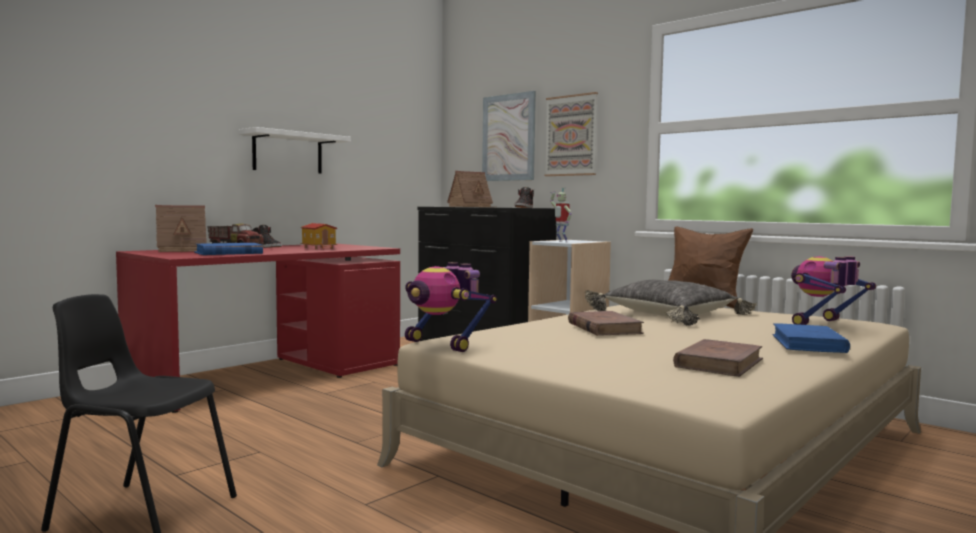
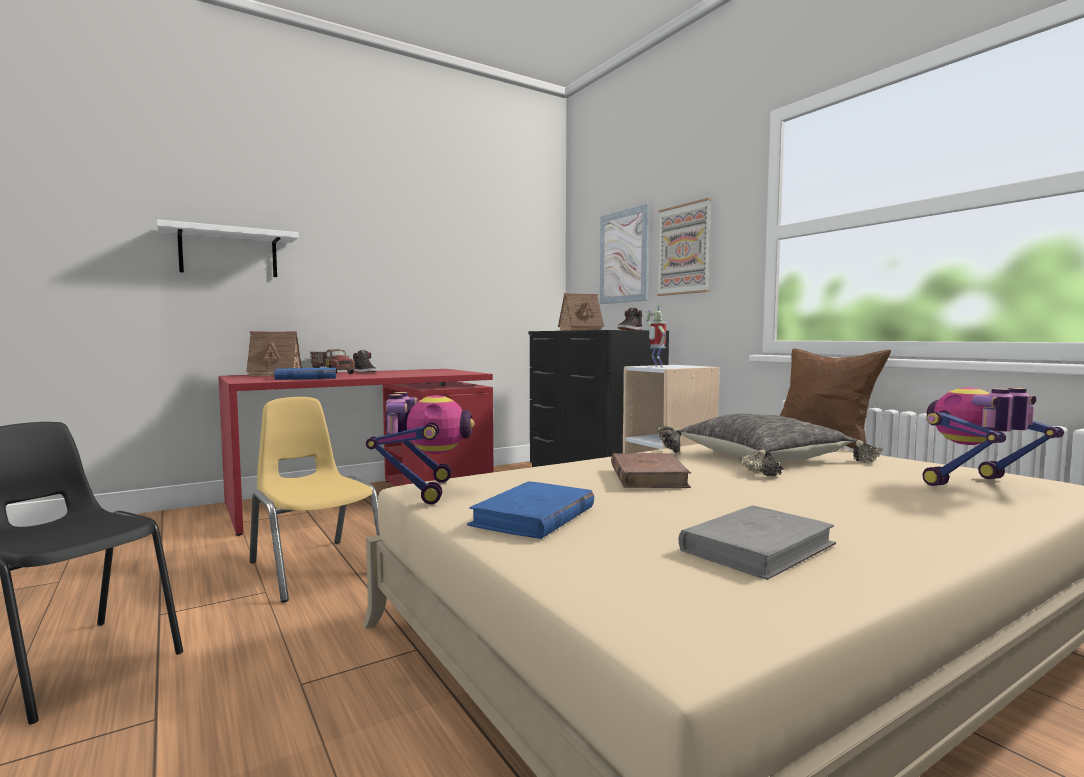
camera: 15 degrees right, 0 degrees up
white shelf [238,127,351,174] -> white shelf moved to [157,219,299,277]
toy house [300,223,337,250] -> none
toy robot [405,262,497,352] -> toy robot turned 150 degrees counterclockwise [366,392,475,504]
brown book [673,339,763,377] -> grey book [678,505,836,580]
blue book [773,323,850,353] -> blue book moved to [467,481,594,539]
none -> yellow chair [249,397,380,603]

